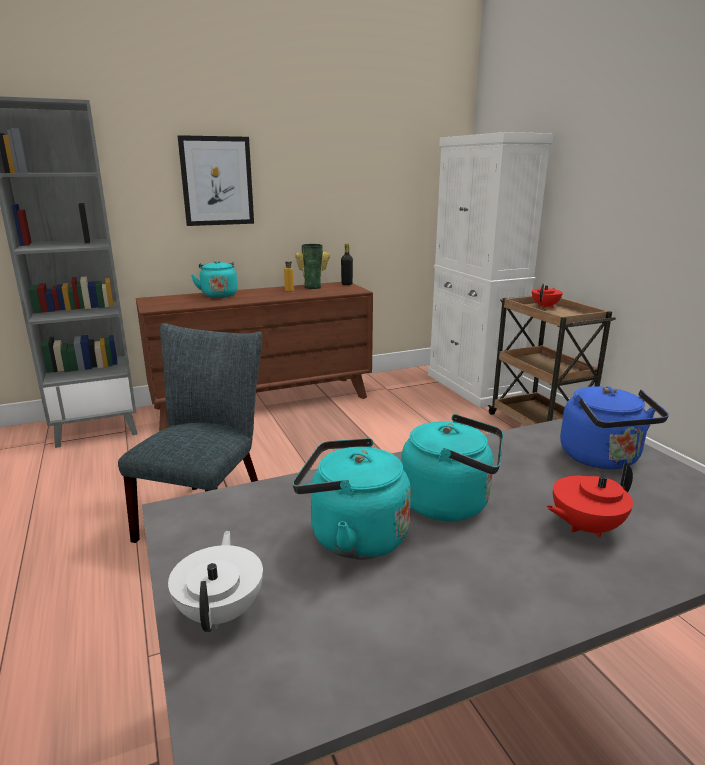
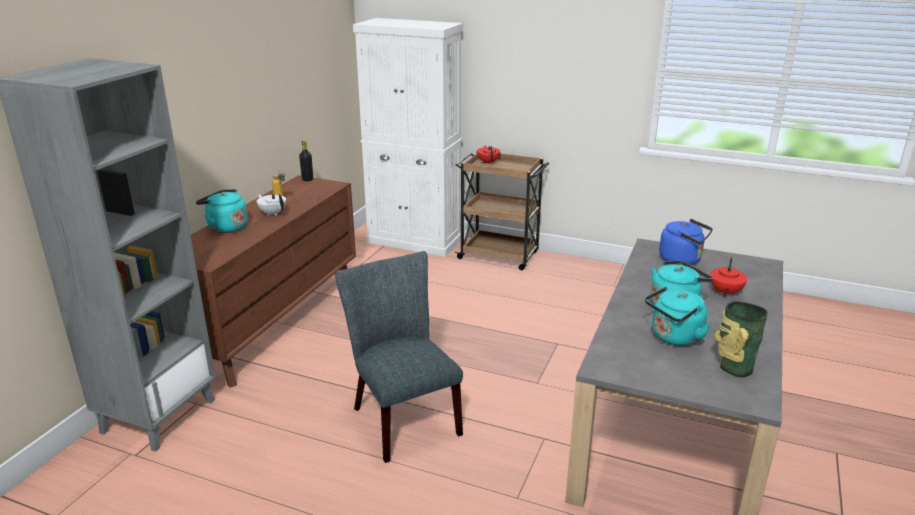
camera: 45 degrees left, 5 degrees up
white teapot [168,531,263,632] -> white teapot moved to [257,194,286,216]
picture [178,135,254,226] -> none
vase [295,244,330,289] -> vase moved to [714,301,768,378]

